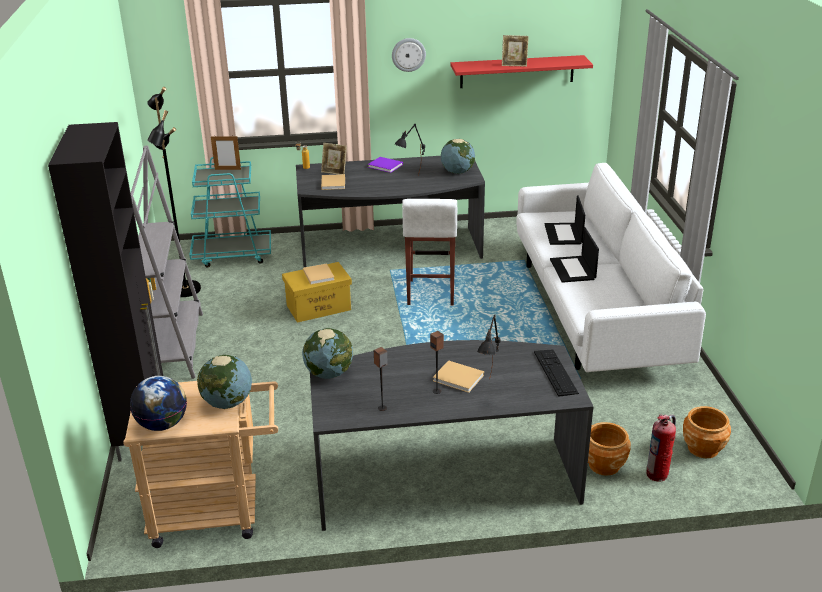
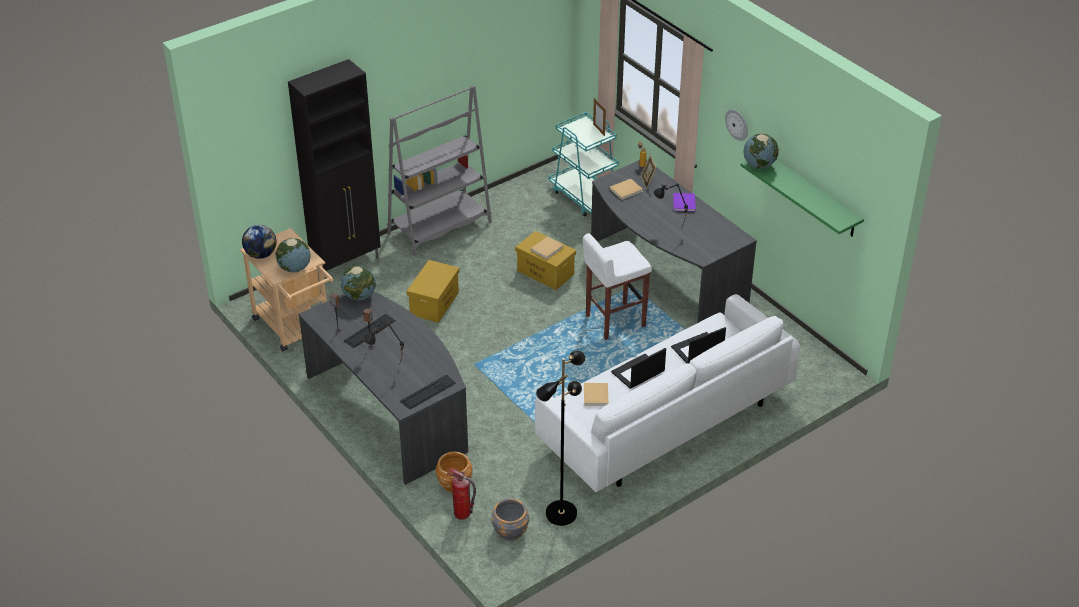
camera: 60 degrees right, 10 degrees up
black floor lamp [147,87,201,297] -> black floor lamp moved to [536,350,585,526]
beige book [433,360,484,393] -> beige book moved to [584,383,609,406]
globe [441,139,475,174] -> globe moved to [743,134,779,169]
red shelf [450,55,593,88] -> green shelf [740,160,864,236]
picture frame [502,35,529,67] -> none
brown planter [683,406,731,458] -> grey planter [491,498,529,541]
none -> keyboard [344,314,395,348]
none -> yellow storage box [407,260,460,323]

